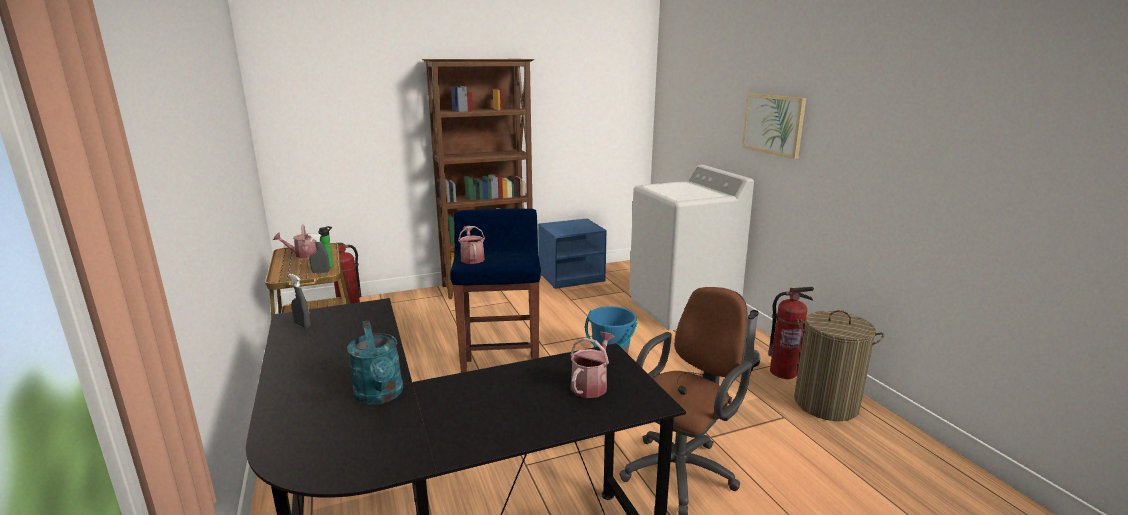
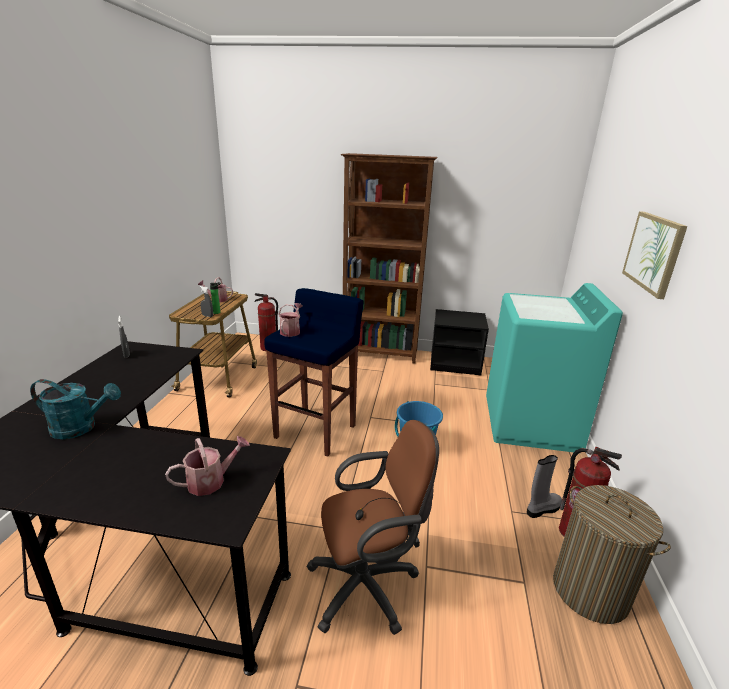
camera: 30 degrees right, 5 degrees up
turquoise watering can [347,320,403,405] -> turquoise watering can turned 90 degrees counterclockwise [30,379,121,439]
blue nightstand [538,218,607,289] -> black nightstand [430,309,489,375]
white washing machine [629,165,754,331] -> turquoise washing machine [486,283,623,452]

